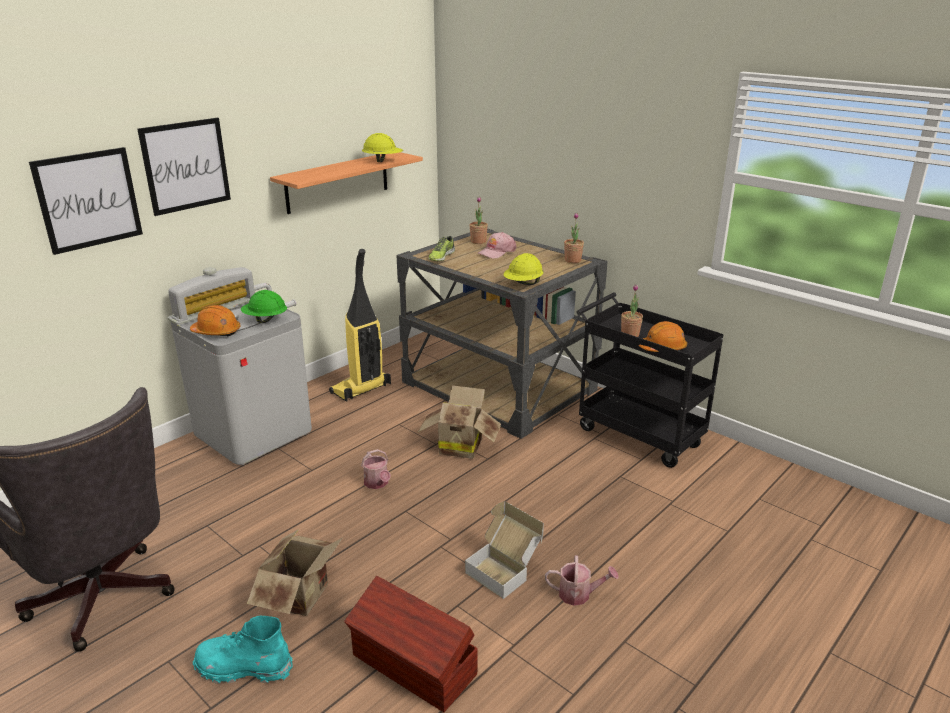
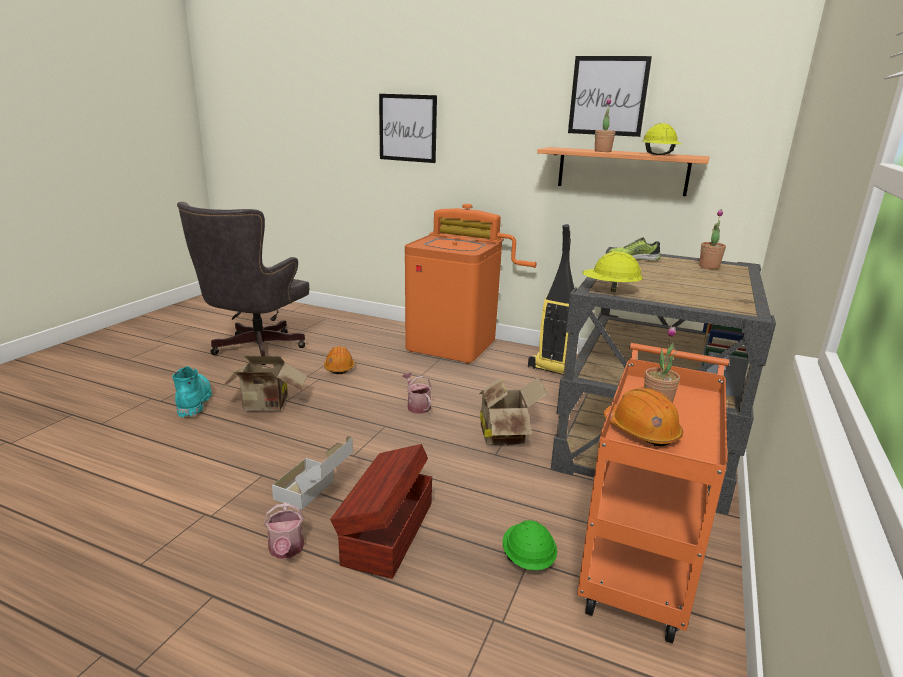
camera: 70 degrees right, 5 degrees down
picture [137,118,231,216] -> picture moved to [568,56,652,137]
grey washing machine [168,267,312,465] -> orange washing machine [405,204,537,364]
orange hard hat [190,305,241,336] -> orange hard hat moved to [324,346,355,374]
green hard hat [241,290,287,323] -> green hard hat moved to [503,520,557,571]
brown storage box [344,576,478,712] -> brown storage box moved to [330,444,432,579]
watering can [361,449,391,489] -> watering can turned 105 degrees clockwise [402,373,432,414]
pink cap [477,232,517,259] -> none
potted plant [564,213,584,263] -> potted plant moved to [595,98,616,152]
black cart [576,292,723,468] -> orange cart [577,343,730,643]

